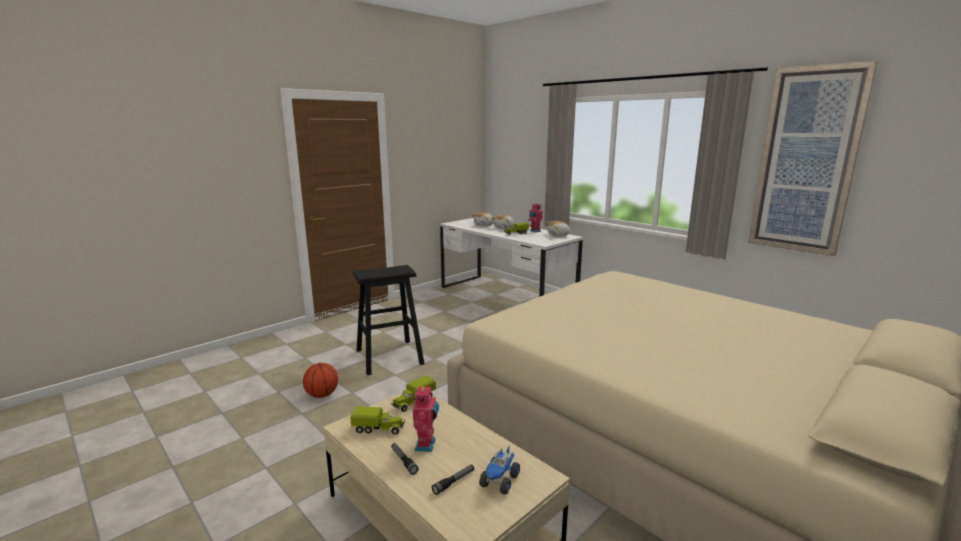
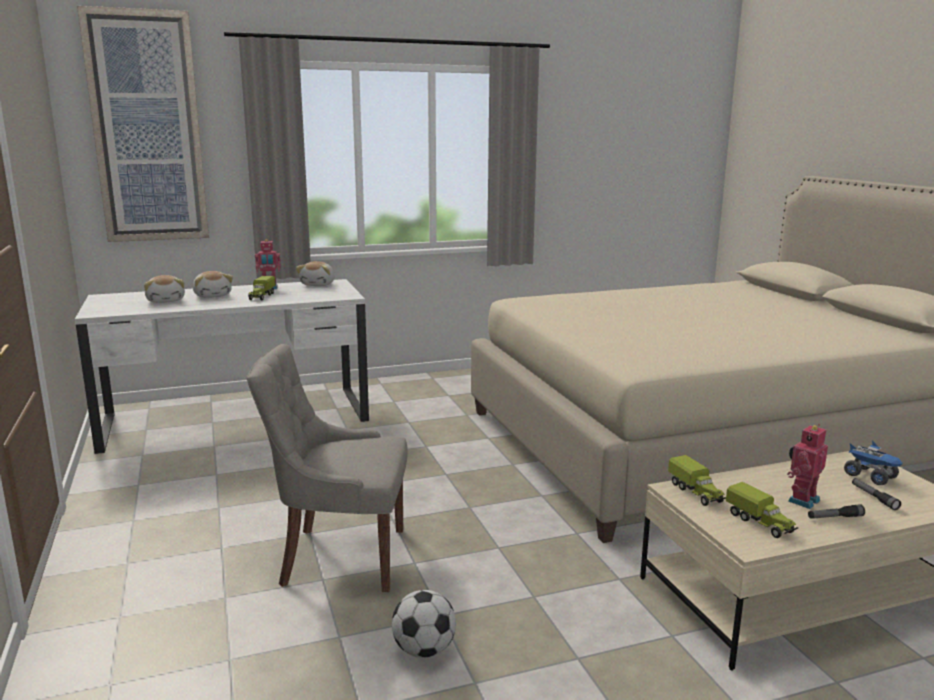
camera: 65 degrees left, 0 degrees up
basketball [303,363,338,398] -> football [392,590,456,658]
toy truck [350,406,405,435] -> toy truck turned 120 degrees clockwise [726,482,799,538]
black stool [353,265,424,375] -> grey chair [247,344,408,592]
toy robot [413,384,439,452] -> toy robot turned 75 degrees counterclockwise [787,424,828,509]
picture [748,61,878,256] -> picture moved to [77,6,209,242]

